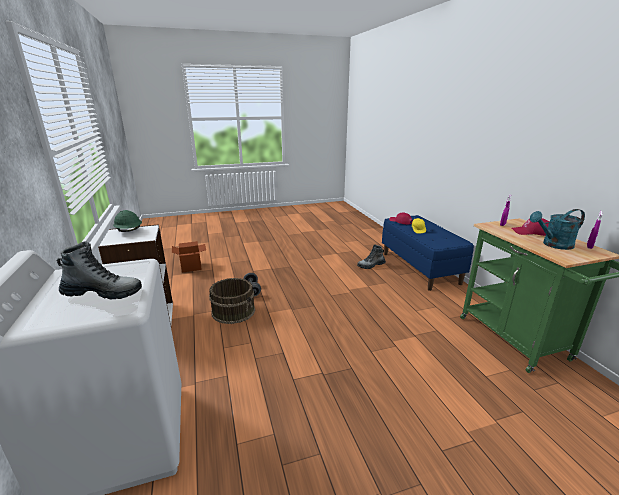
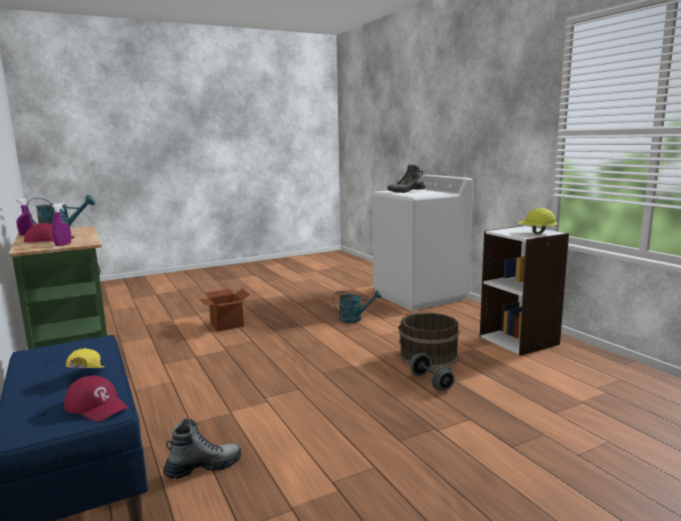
camera: 170 degrees right, 10 degrees down
green hard hat [113,210,142,232] -> yellow hard hat [518,208,558,234]
cardboard box [172,241,206,273] -> cardboard box moved to [200,289,250,331]
none -> turquoise watering can [333,290,382,323]

